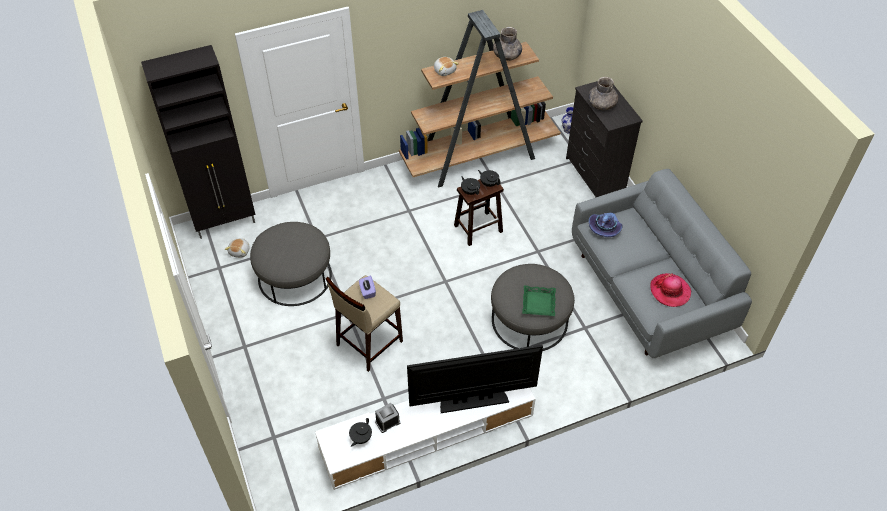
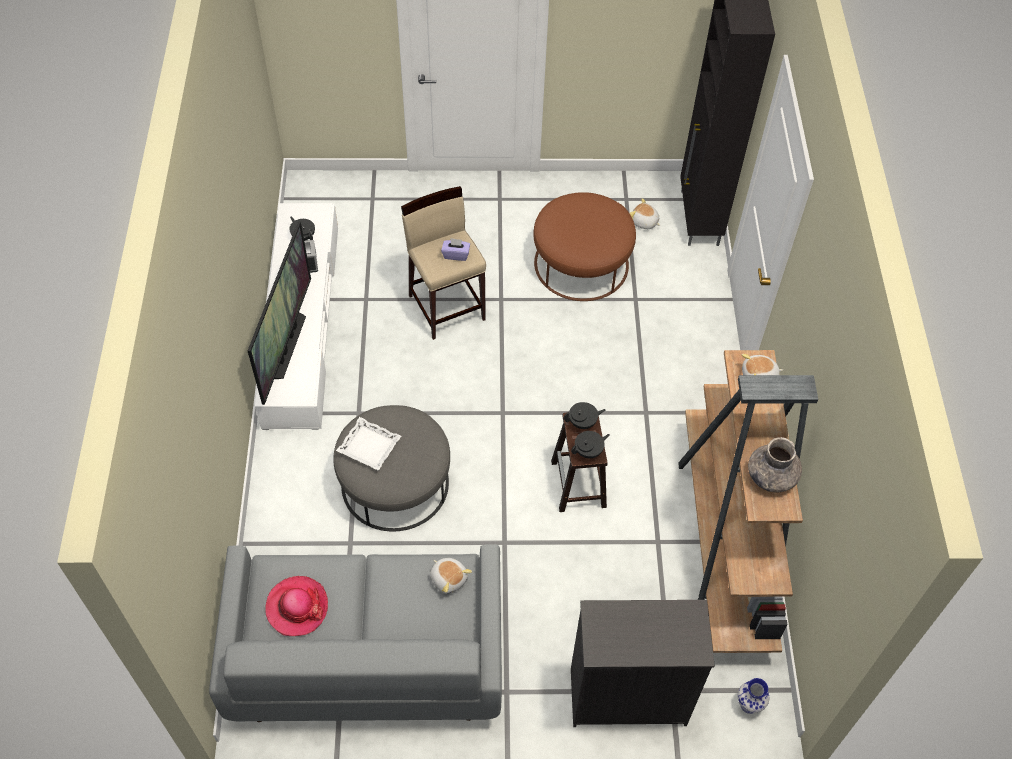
camera: 110 degrees right, 5 degrees up
grey ottoman [250,222,332,306] -> brown ottoman [534,192,636,301]
green tray [522,286,556,316] -> white tray [336,417,401,471]
grey vase [588,77,618,110] -> none
purple hat [589,212,623,237] -> plush toy [430,558,472,594]

